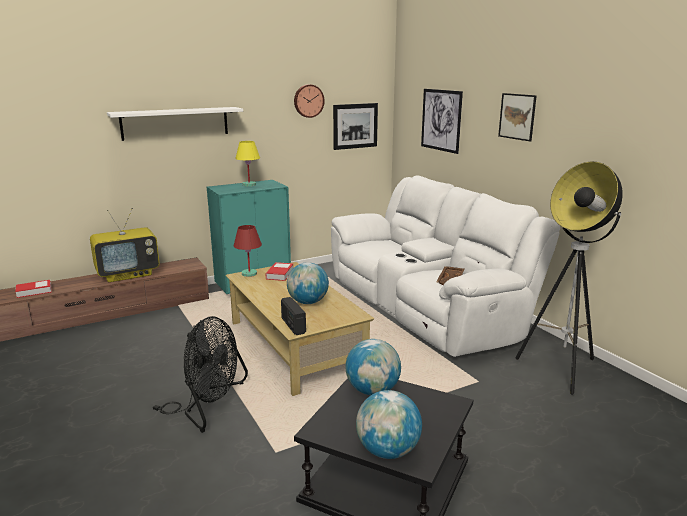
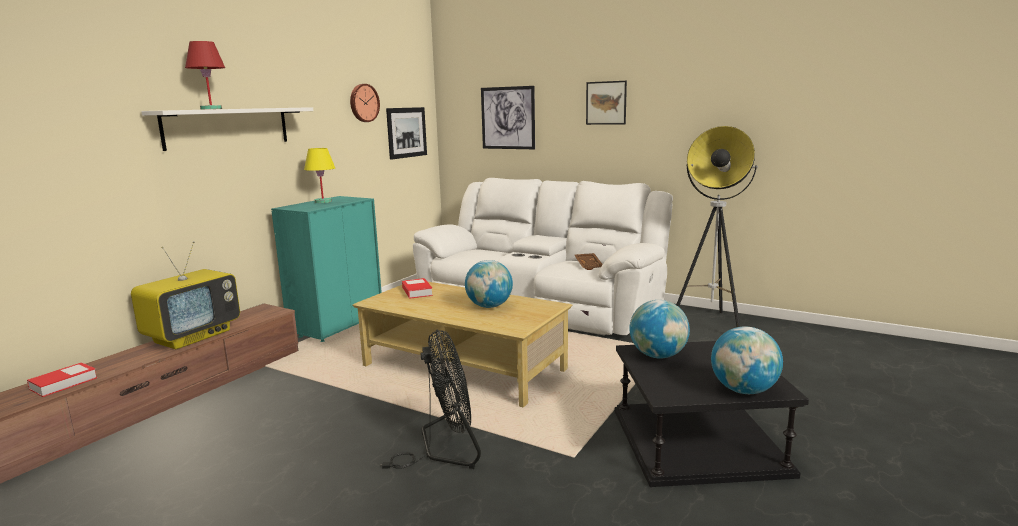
camera: 30 degrees left, 5 degrees down
red table lamp [234,225,262,277] -> red table lamp moved to [185,41,225,109]
radio [281,297,306,335] -> none

